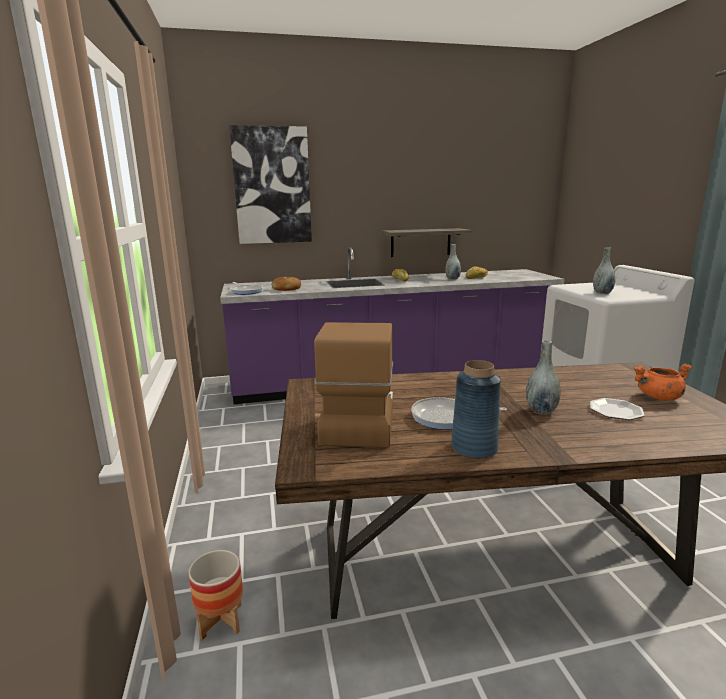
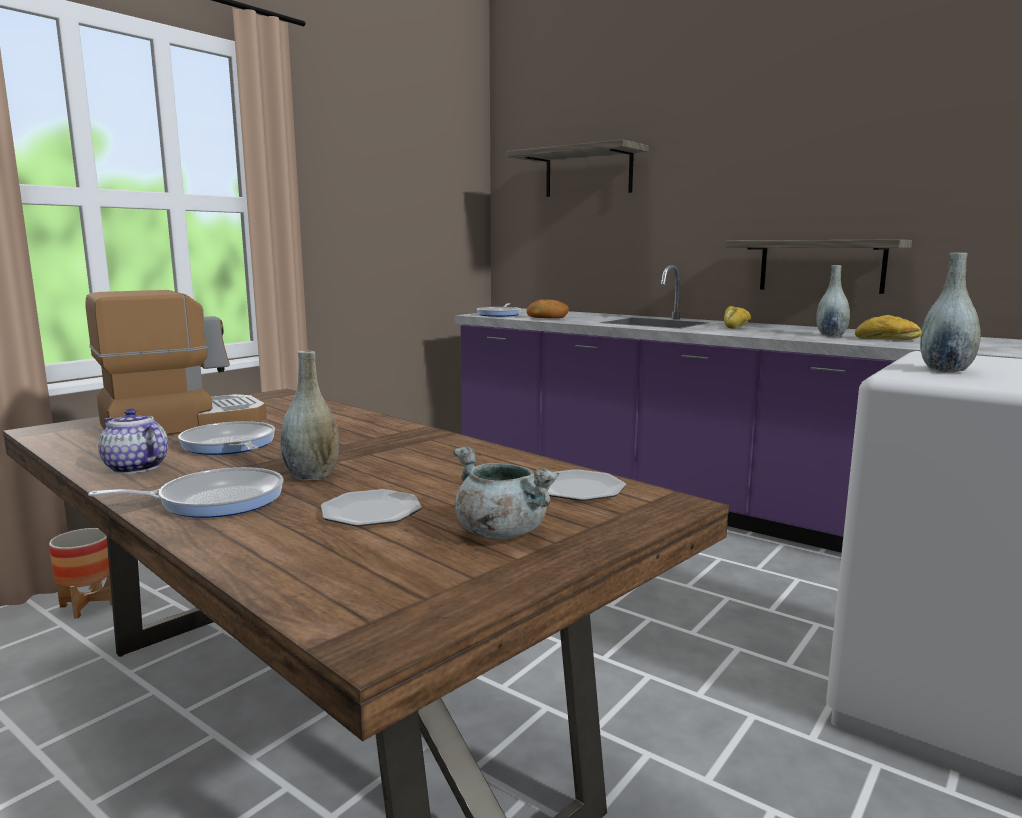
camera: 50 degrees right, 5 degrees down
picture [229,125,312,244] -> shelf [507,139,649,197]
blue vase [451,360,501,459] -> teapot [98,409,168,474]
orange cooking pot [634,364,692,401] -> grey cooking pot [453,446,559,539]
none -> frying pan [88,467,284,518]
none -> plate [548,469,626,501]

